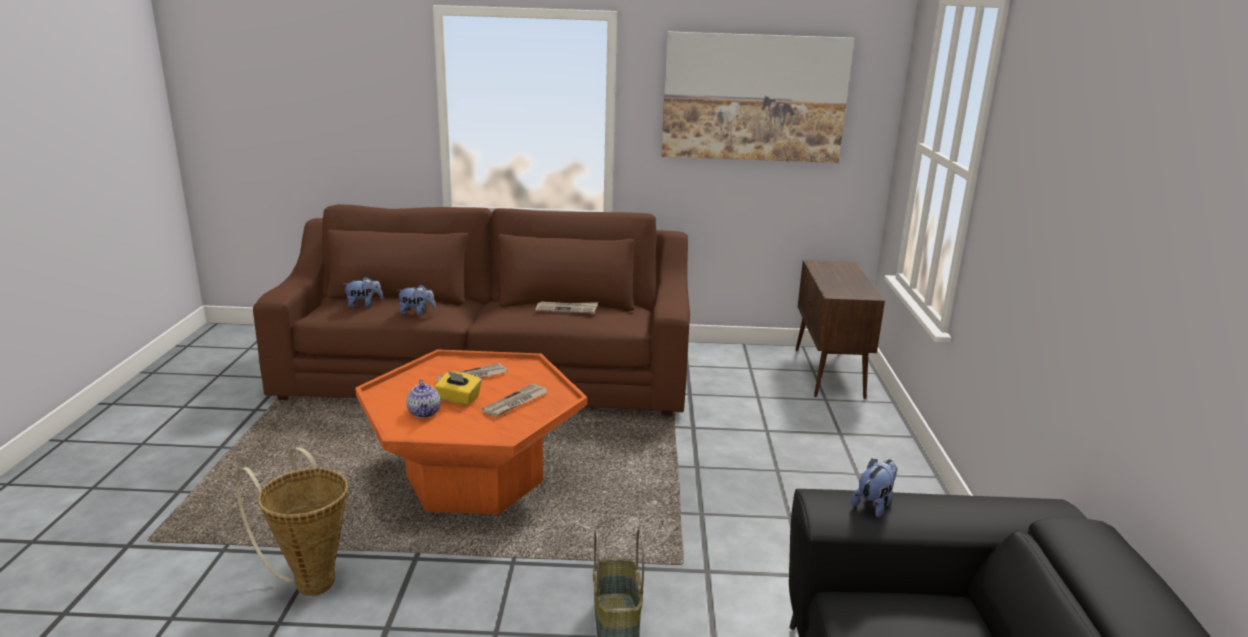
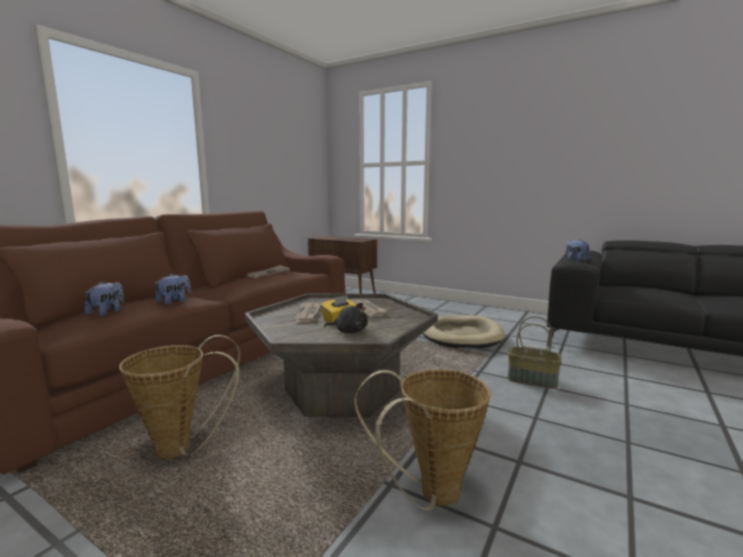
camera: 60 degrees left, 10 degrees down
orange coffee table [355,349,587,515] -> grey coffee table [245,293,438,417]
teapot [406,380,441,418] -> black plush toy [324,303,368,333]
picture [661,31,854,163] -> none
none -> basket [119,335,240,459]
none -> beige dog bed [423,315,505,348]

